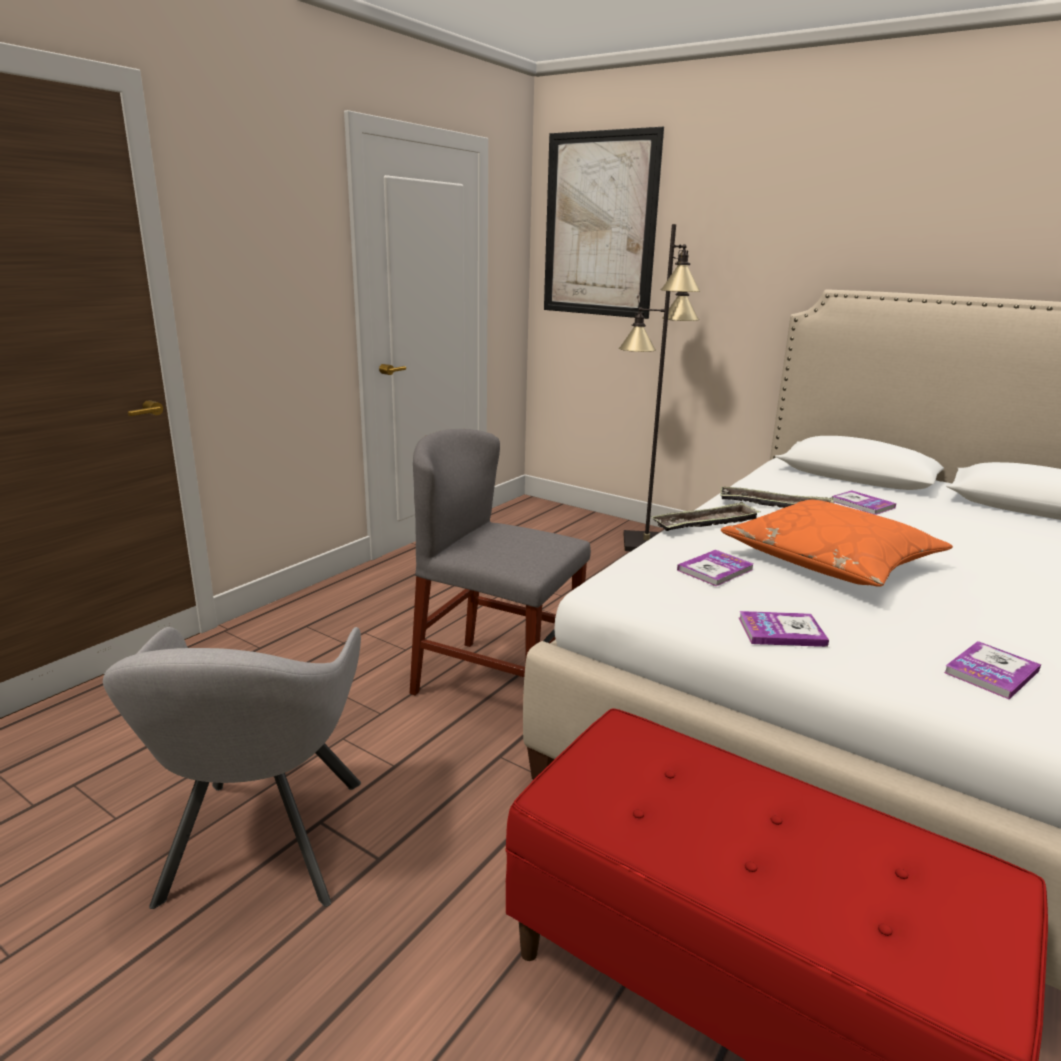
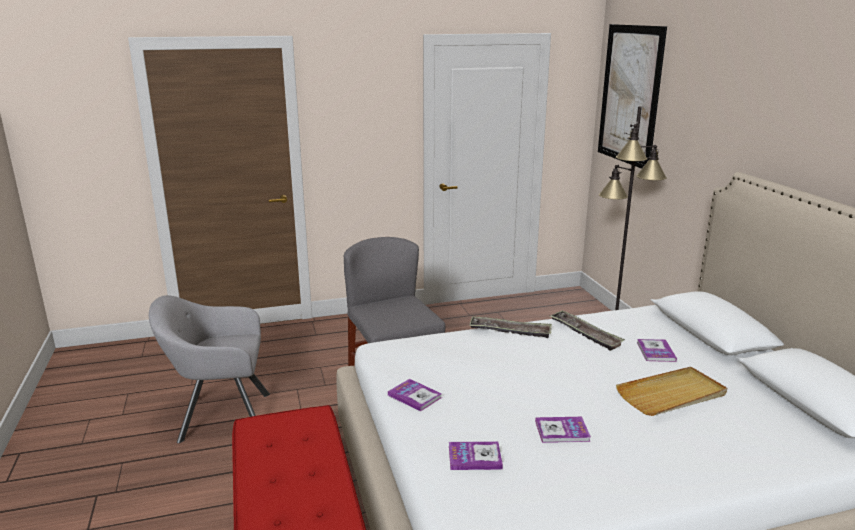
camera: 40 degrees right, 0 degrees up
grey armchair [103,627,361,909] -> grey armchair turned 45 degrees clockwise [149,295,270,443]
book [677,550,753,586] -> book moved to [535,417,591,443]
orange pillow [721,500,953,586] -> none
none -> beige tray [616,367,727,416]

